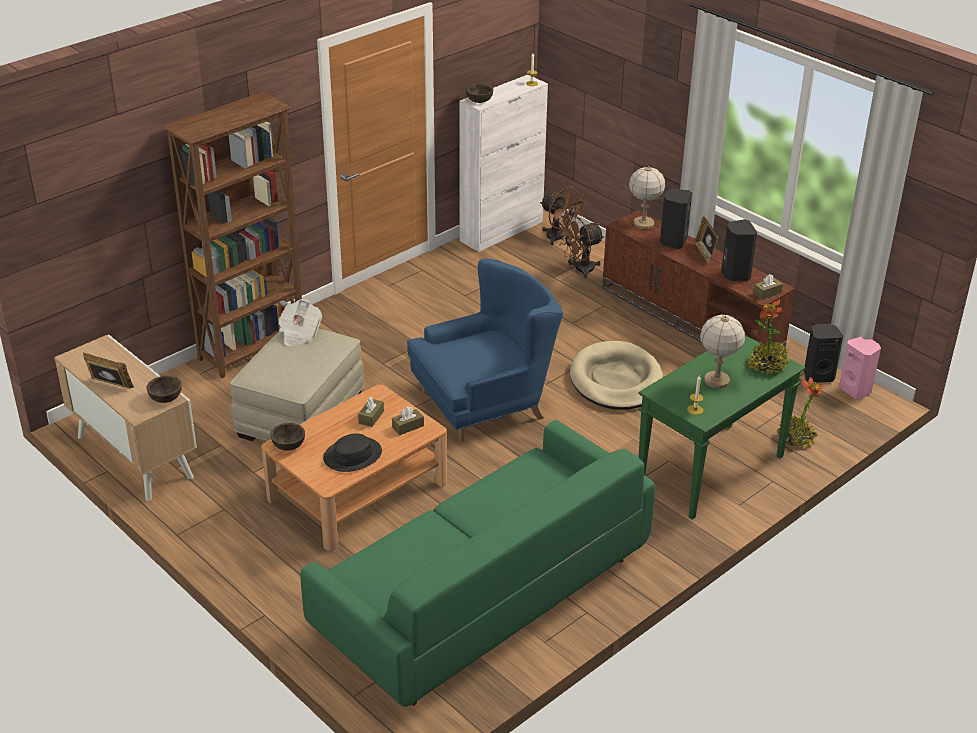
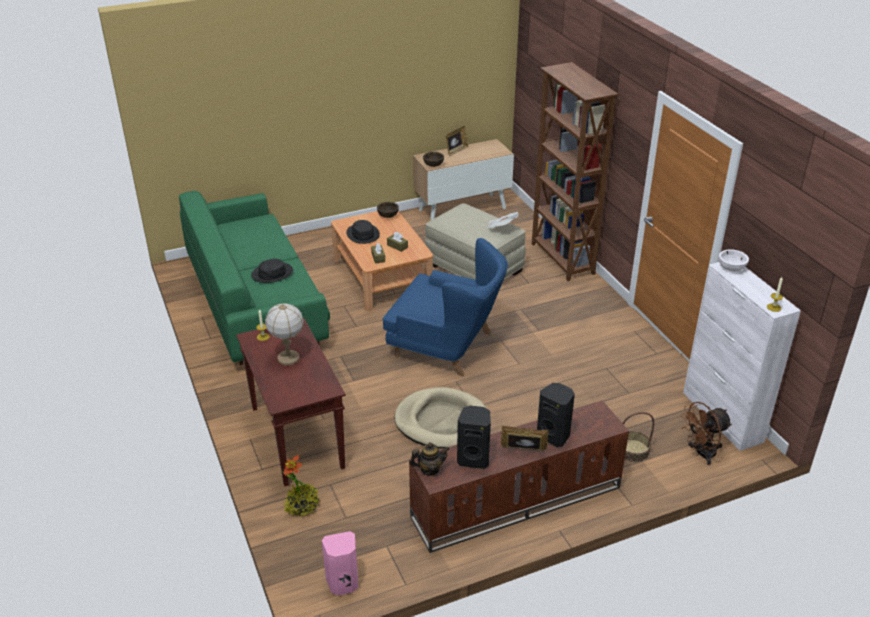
camera: 110 degrees right, 0 degrees up
blue armchair [407,259,563,442] -> blue armchair turned 60 degrees counterclockwise [383,238,508,376]
brown bowl [466,84,493,103] -> white bowl [719,249,749,271]
brown fan [557,216,605,278] -> basket [623,412,654,462]
table lamp [629,166,665,229] -> none
green console table [638,335,805,520] -> brown console table [236,318,346,486]
potted plant [747,299,790,374] -> none
brown tissue box [753,274,783,300] -> teapot [410,442,450,476]
black speaker [804,324,843,383] -> none
none -> black hat [251,259,293,283]

